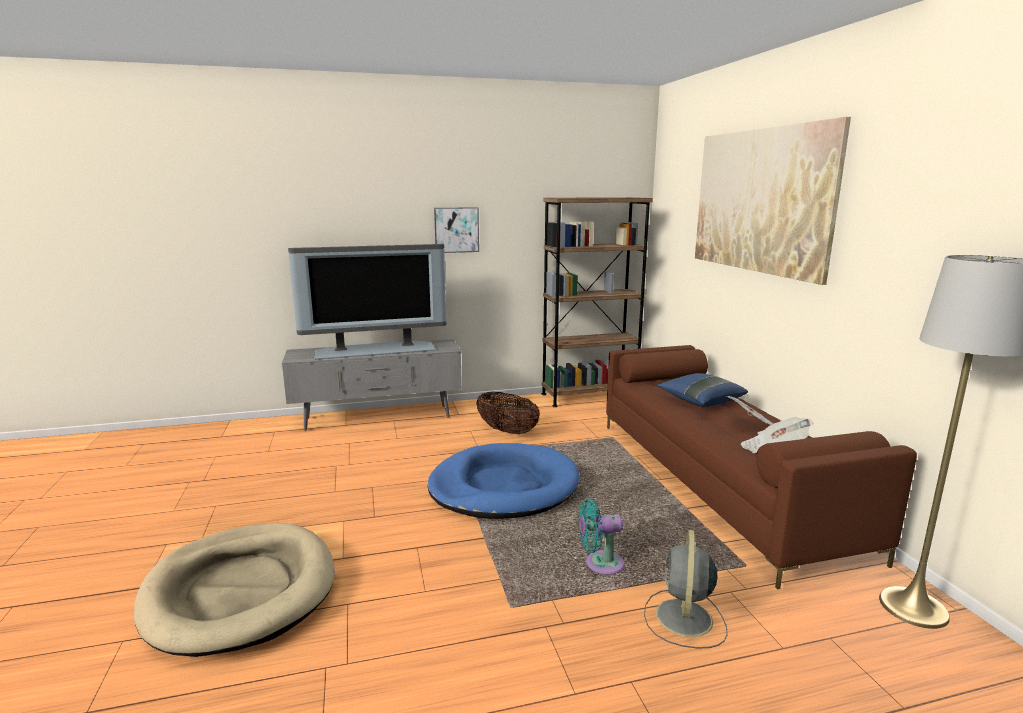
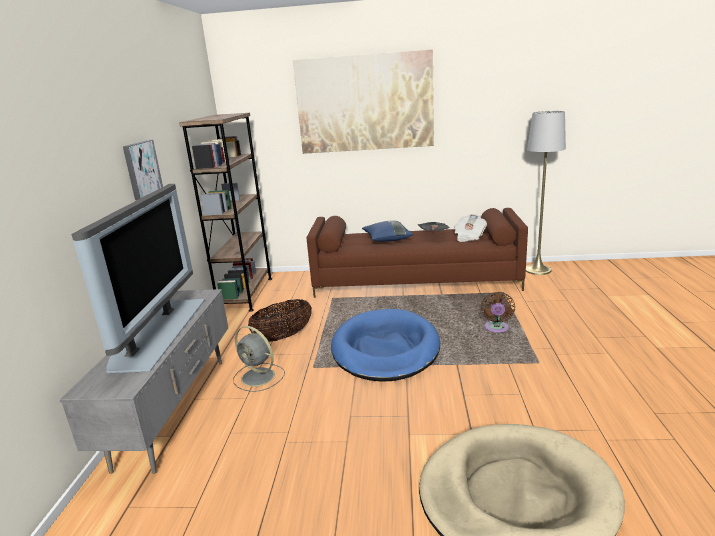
camera: 70 degrees left, 5 degrees up
turquoise fan [579,498,625,575] -> brown fan [481,292,515,333]
grey fan [644,530,728,649] -> grey fan moved to [233,326,285,392]

